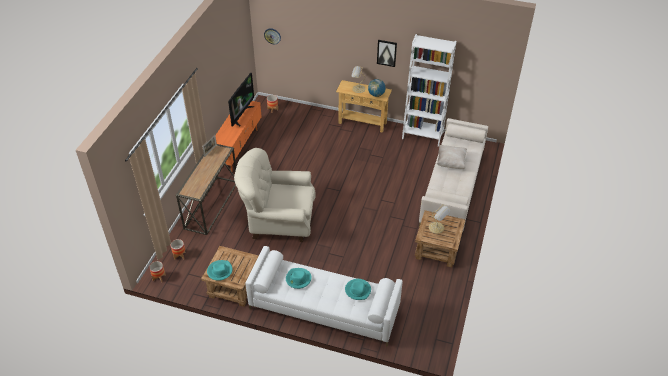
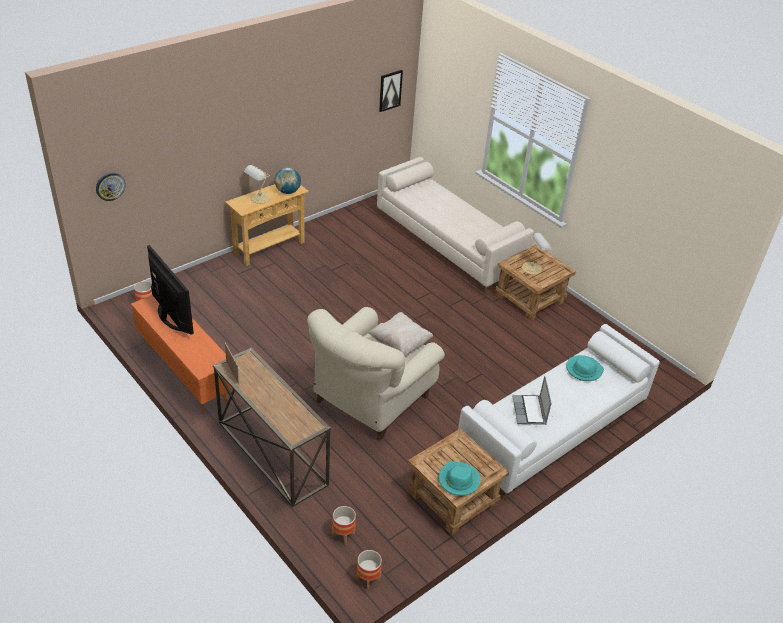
camera: 60 degrees left, 5 degrees down
turquoise hat [286,268,312,289] -> laptop [512,375,552,425]
picture [377,40,397,67] -> picture moved to [379,70,403,112]
white bookcase [402,34,456,147] -> none
beige pillow [437,145,467,169] -> beige pillow moved to [368,312,433,356]

